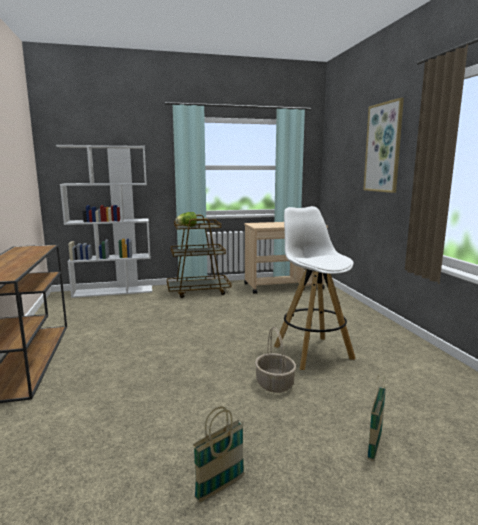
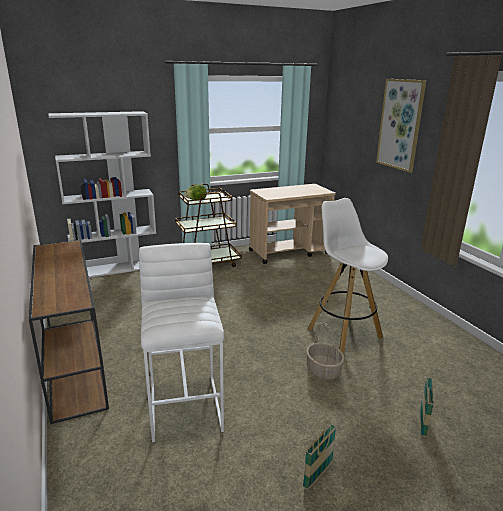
camera: 10 degrees left, 10 degrees up
none -> white stool [139,243,224,442]

